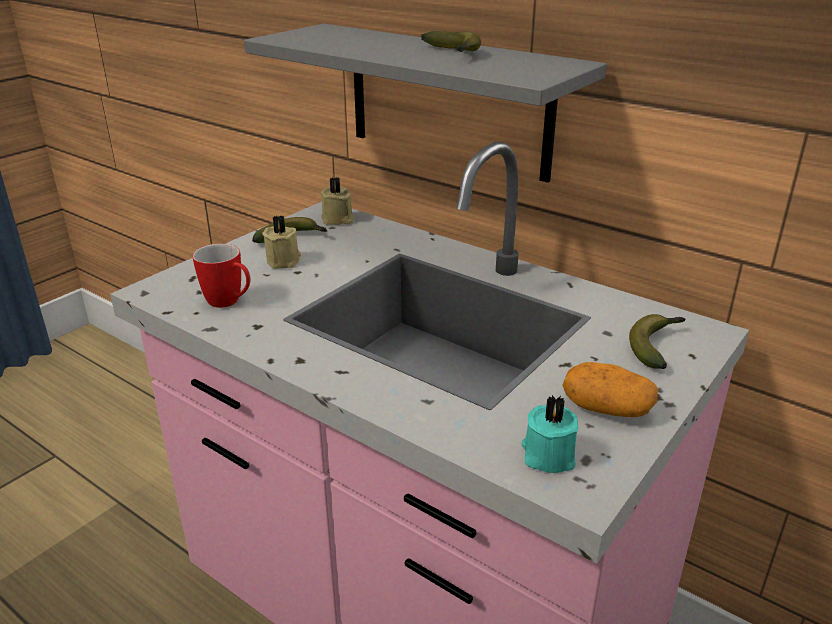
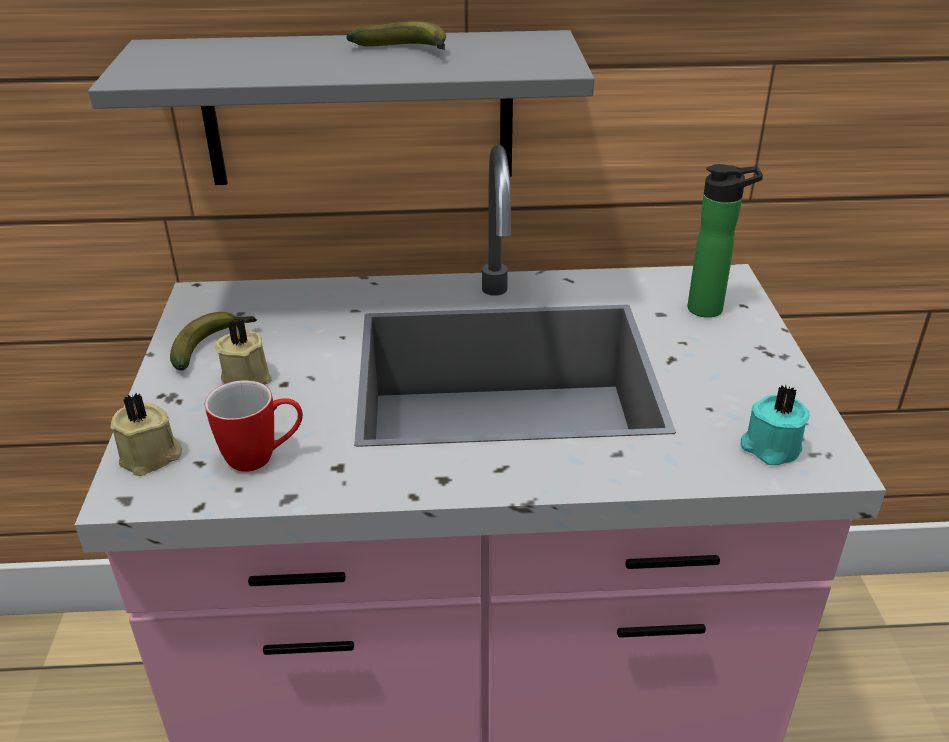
camera: 40 degrees left, 5 degrees up
beige candle [321,177,355,225] -> beige candle moved to [110,393,182,476]
potato [562,362,658,417] -> none
banana [629,314,685,369] -> bottle [688,164,763,318]

